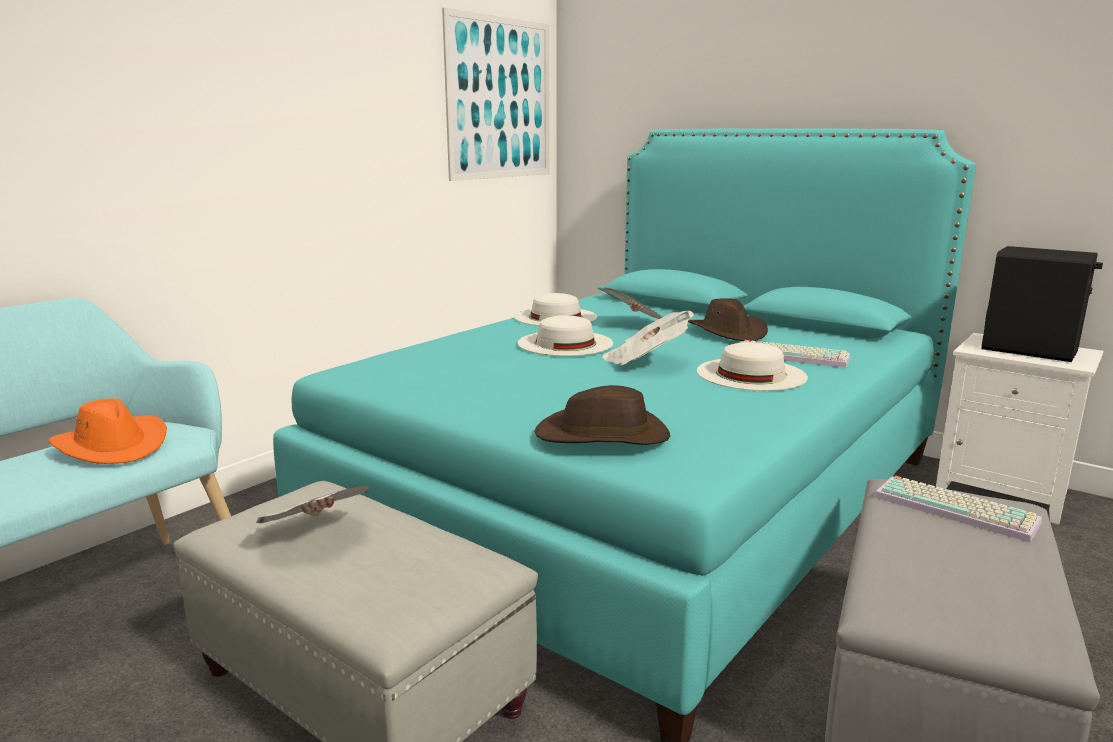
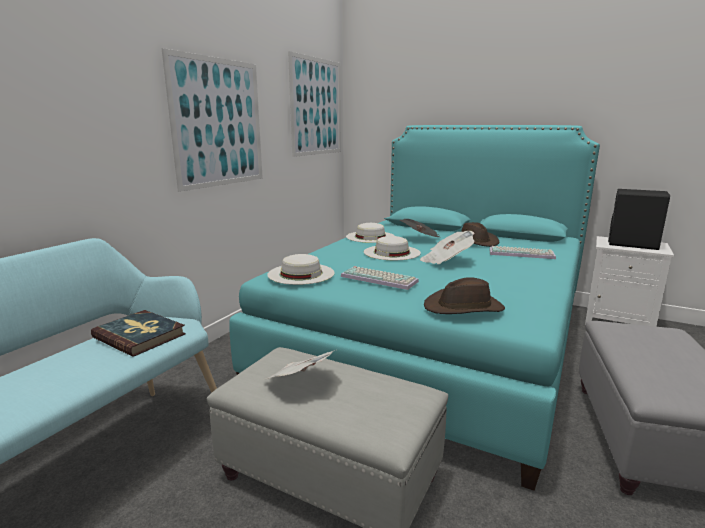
camera: 10 degrees left, 0 degrees up
orange hat [49,398,167,464] -> book [91,310,186,357]
white hat [697,342,808,391] -> white hat moved to [267,254,335,285]
keyboard [874,476,1042,543] -> keyboard moved to [341,266,419,290]
none -> picture [162,48,263,192]

